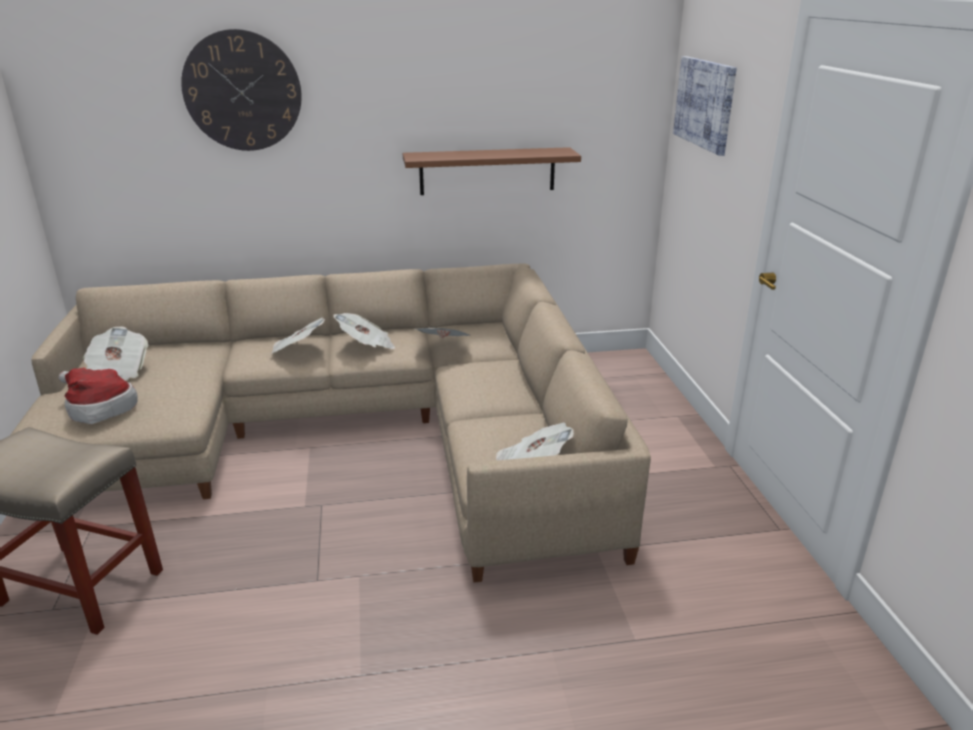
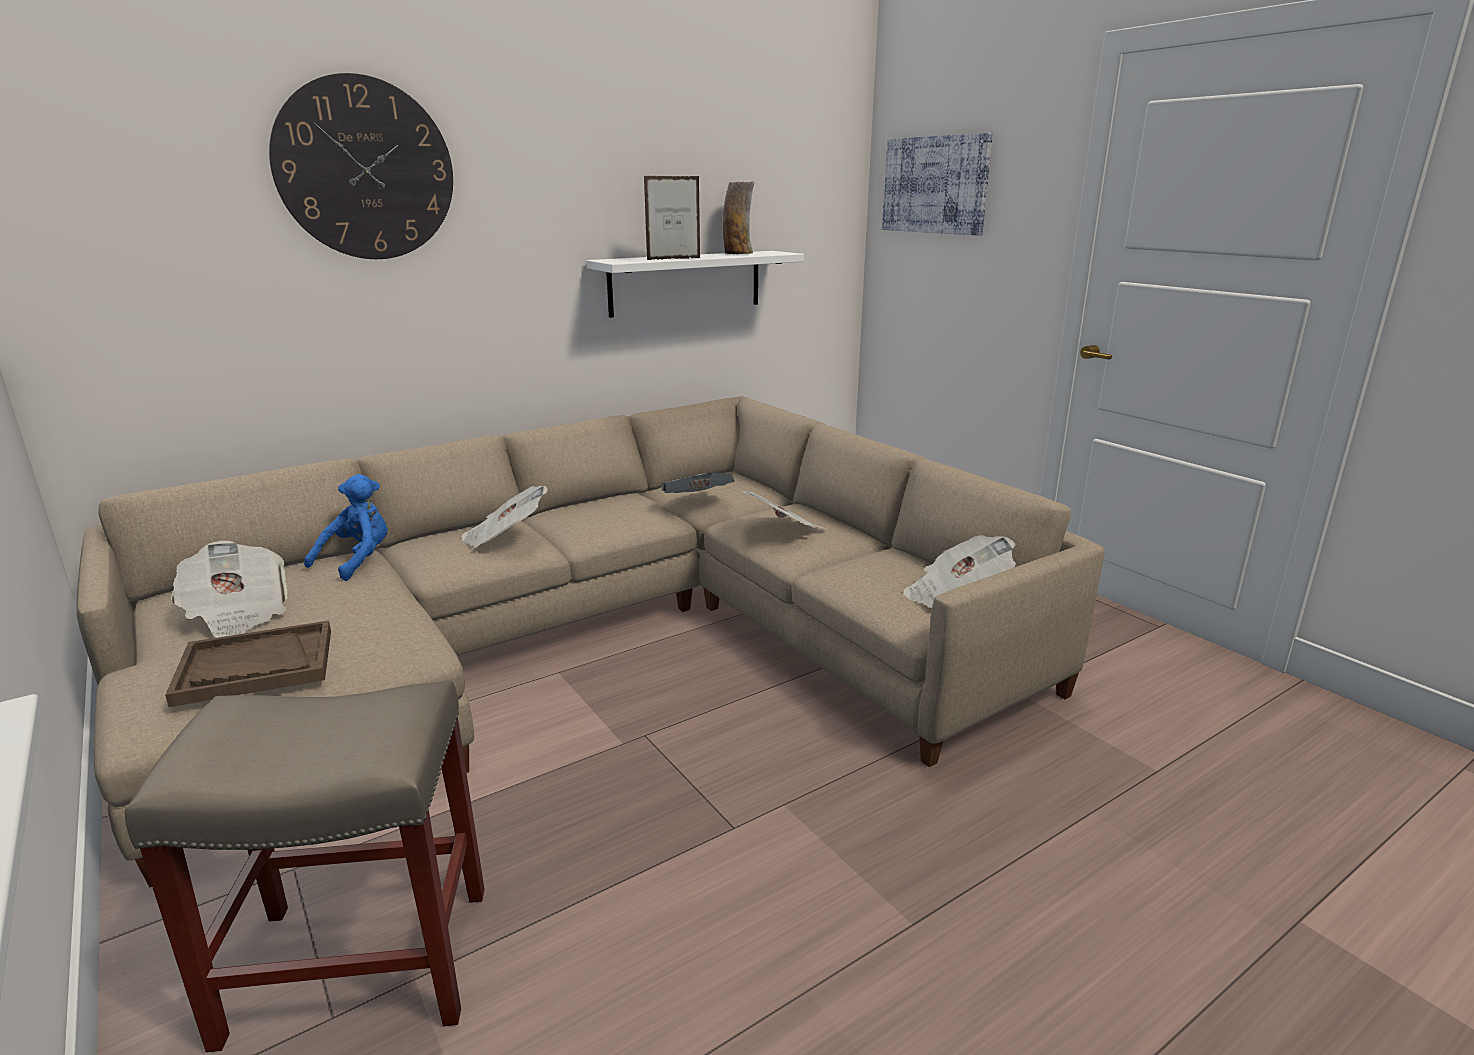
camera: 25 degrees left, 5 degrees down
hat [59,368,138,424] -> brown tray [165,621,331,707]
newspaper [333,313,396,349] -> newspaper moved to [743,491,827,529]
brown shelf [403,147,581,195] -> white shelf [586,251,804,318]
none -> blue plush toy [304,474,388,581]
none -> picture frame [644,176,700,260]
none -> vase [723,181,754,254]

